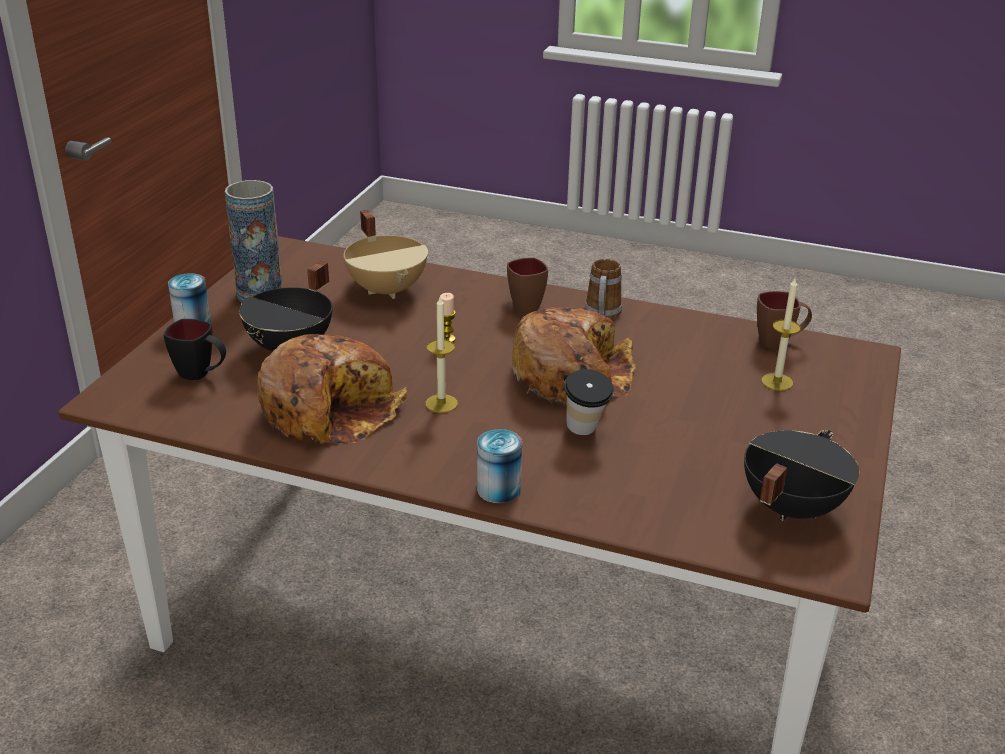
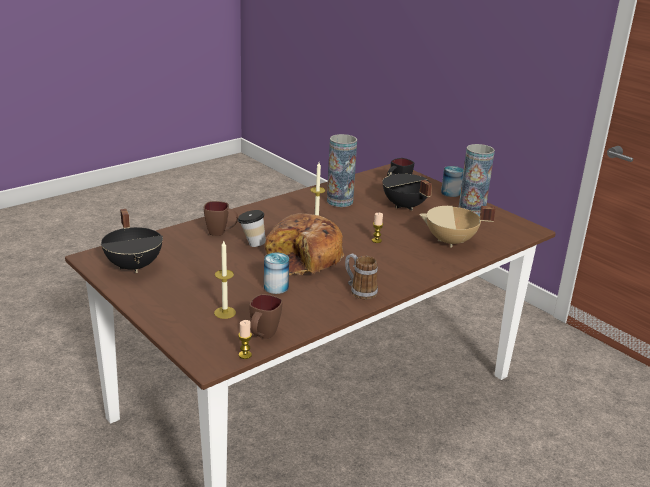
camera: 120 degrees right, 5 degrees down
bread [257,334,407,443] -> vase [327,134,357,207]
can [477,429,522,503] -> can moved to [264,253,289,294]
brown mug [507,258,548,313] -> brown mug moved to [204,201,238,236]
none -> candle [238,320,252,359]

